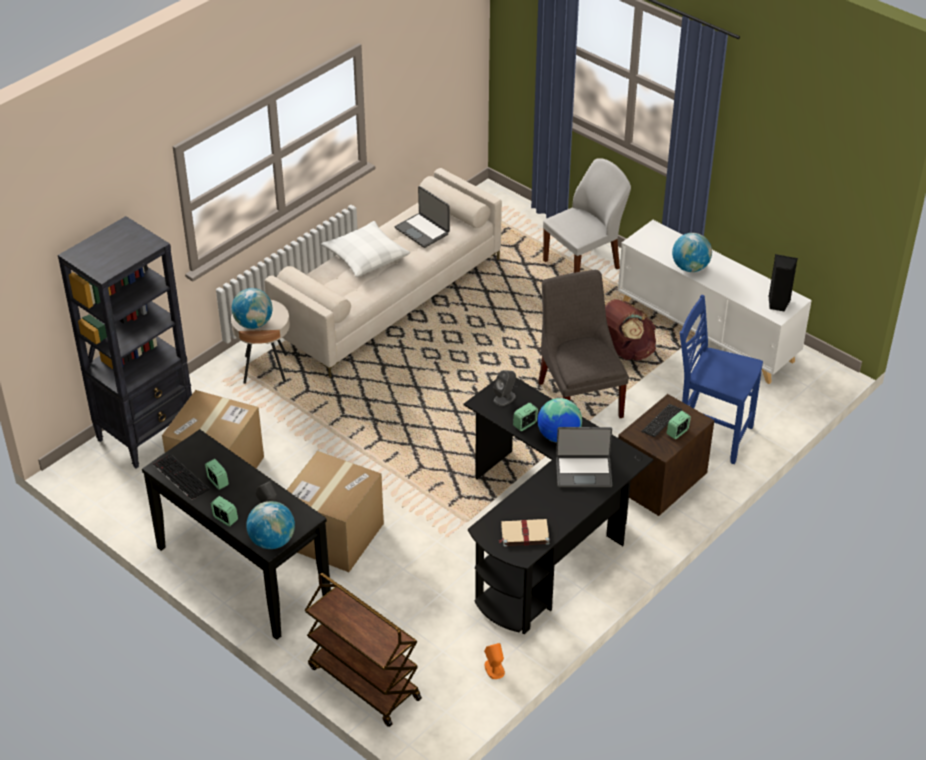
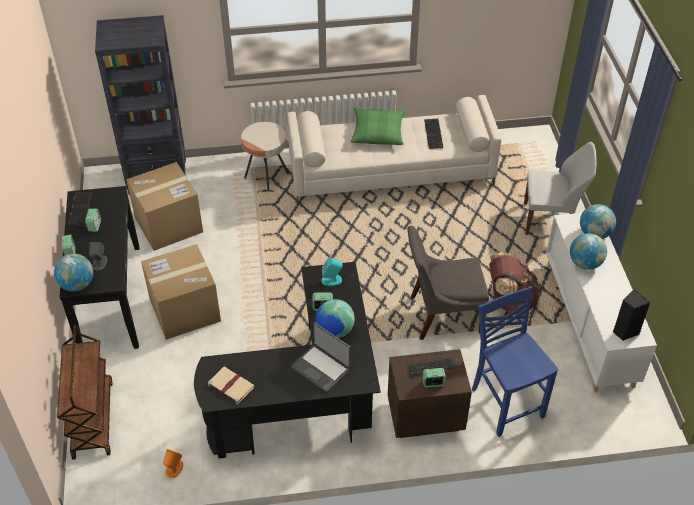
camera: 40 degrees right, 5 degrees up
globe [232,288,272,329] -> globe moved to [580,204,616,239]
white pillow [321,221,410,277] -> green pillow [351,108,405,145]
laptop [395,186,450,248] -> keyboard [424,119,443,149]
grey speaker [493,370,516,406] -> turquoise speaker [321,257,343,286]
grey chair [538,270,629,418] -> grey chair turned 120 degrees counterclockwise [407,226,489,340]

